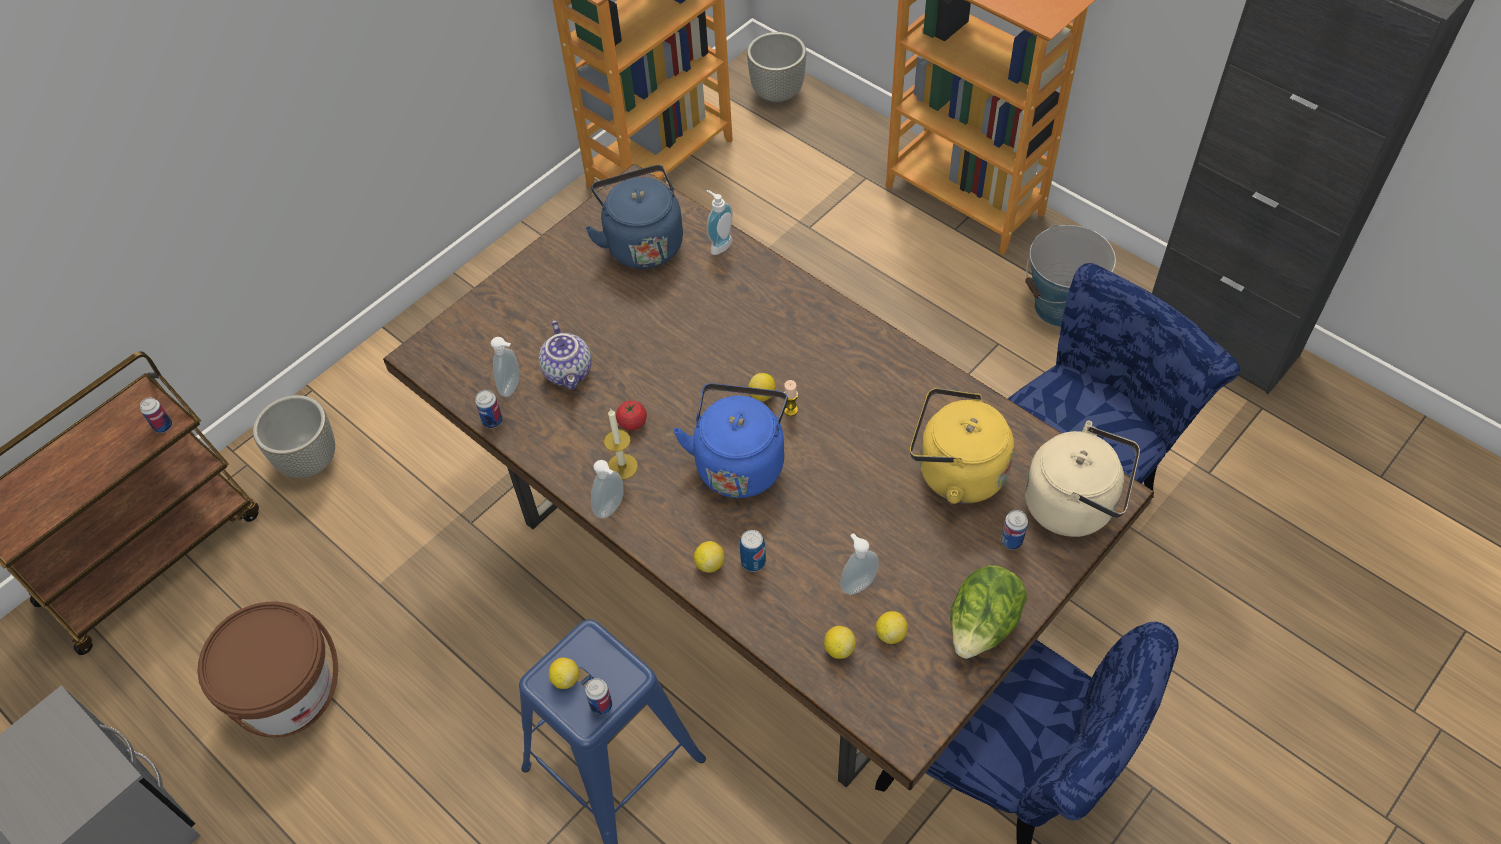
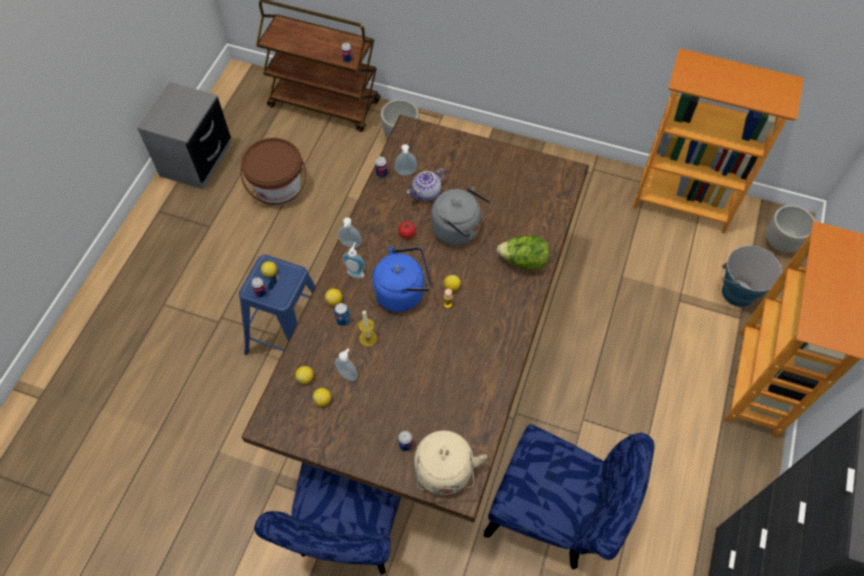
camera: 65 degrees right, 5 degrees up
blue kettle [585,165,683,269] -> none
candle [604,409,638,480] -> candle moved to [358,310,377,347]
soap dispenser [706,190,733,255] -> soap dispenser moved to [342,242,365,278]
yellow kettle [910,388,1014,504] -> none
lettuce [950,565,1027,659] -> lettuce moved to [497,236,549,270]
bucket [1025,224,1116,327] -> bucket moved to [721,245,782,307]
none -> grey kettle [431,187,491,246]

